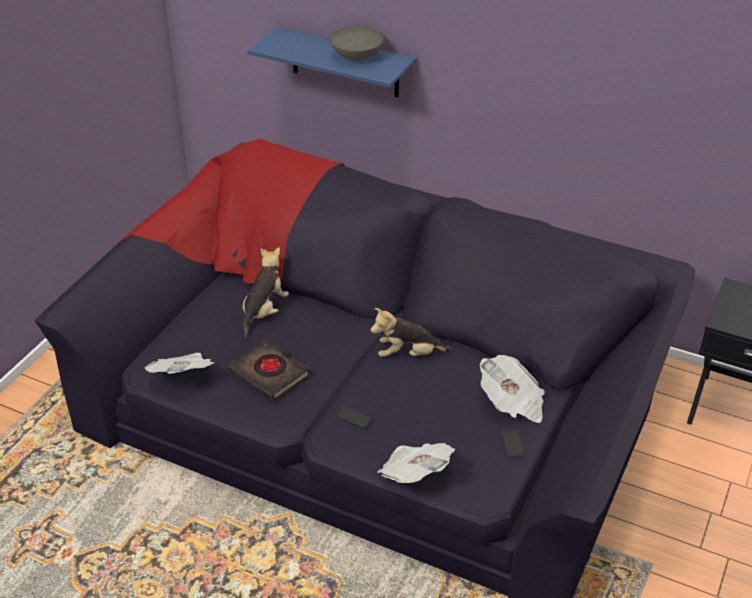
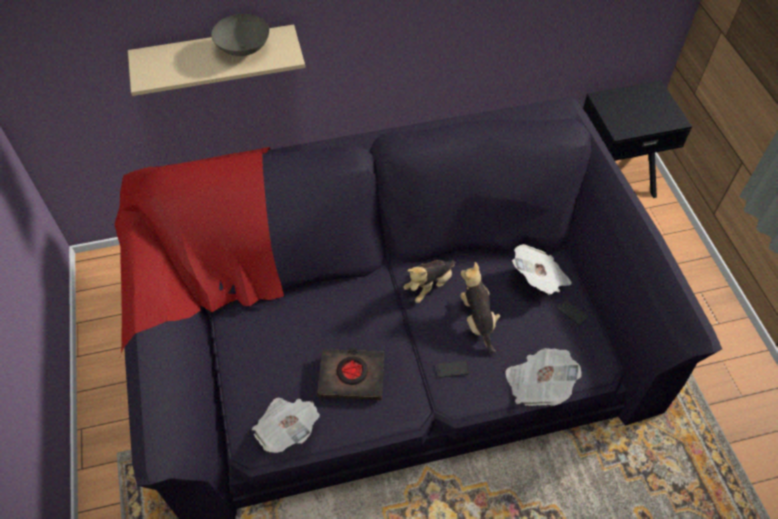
camera: 40 degrees left, 15 degrees up
plush toy [243,247,289,338] -> plush toy moved to [460,262,500,356]
blue shelf [247,26,416,97] -> beige shelf [128,25,305,96]

